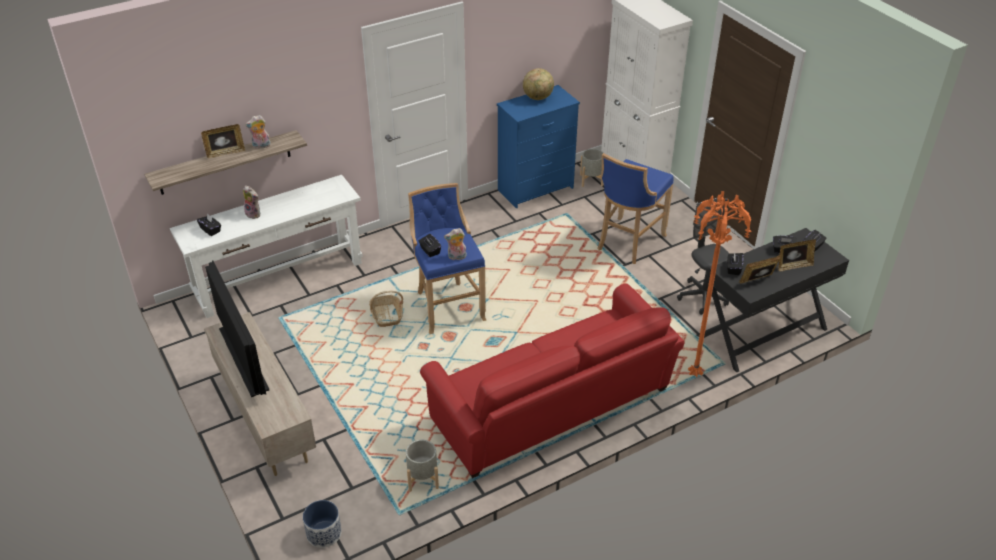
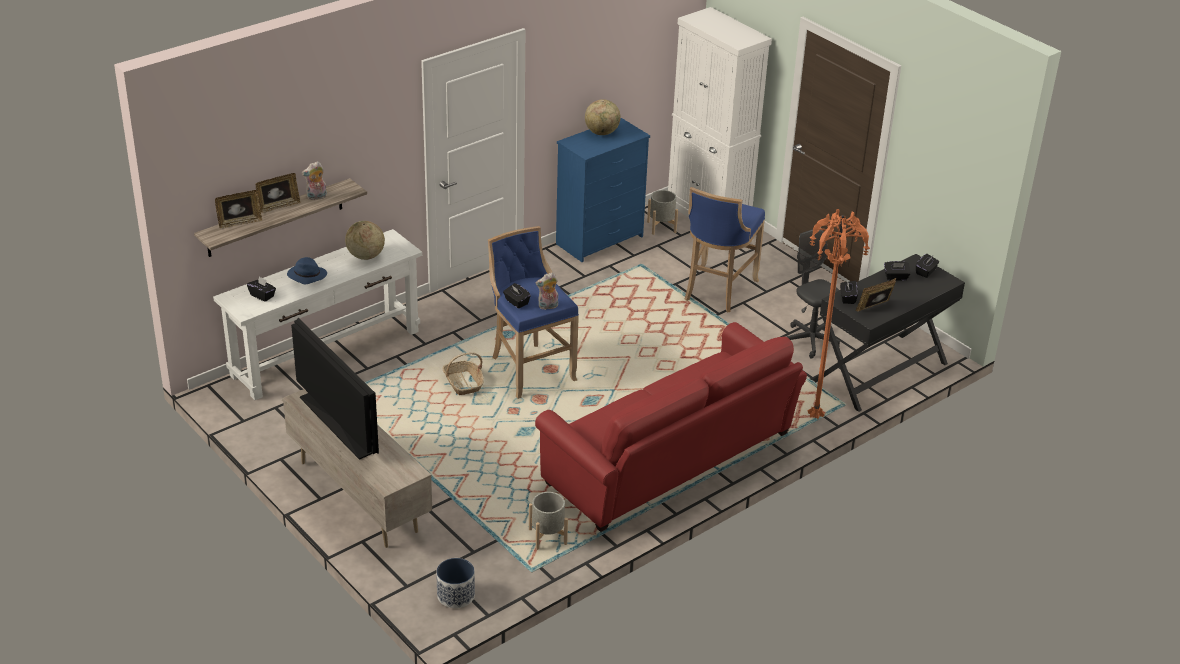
camera: 10 degrees left, 5 degrees down
plush toy [243,185,260,219] -> blue hat [287,257,327,284]
picture frame [778,239,816,271] -> picture frame moved to [215,190,262,228]
none -> globe [345,221,385,260]

